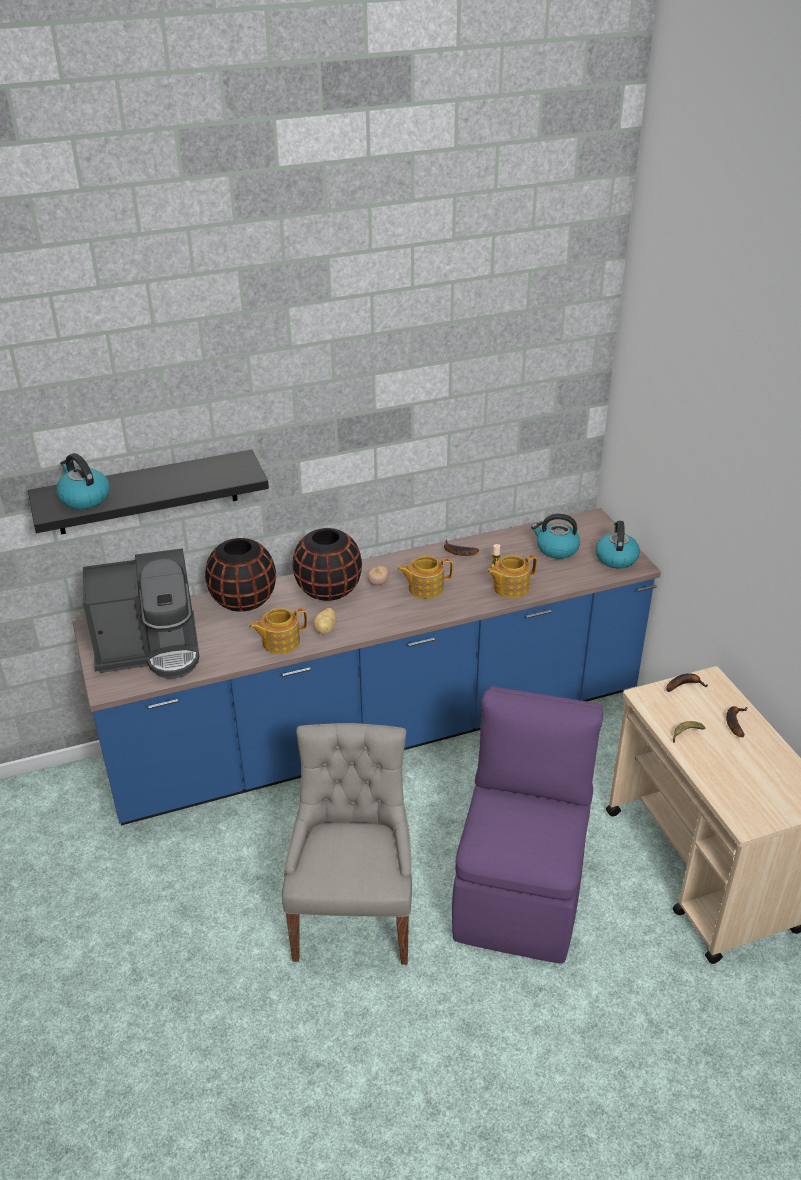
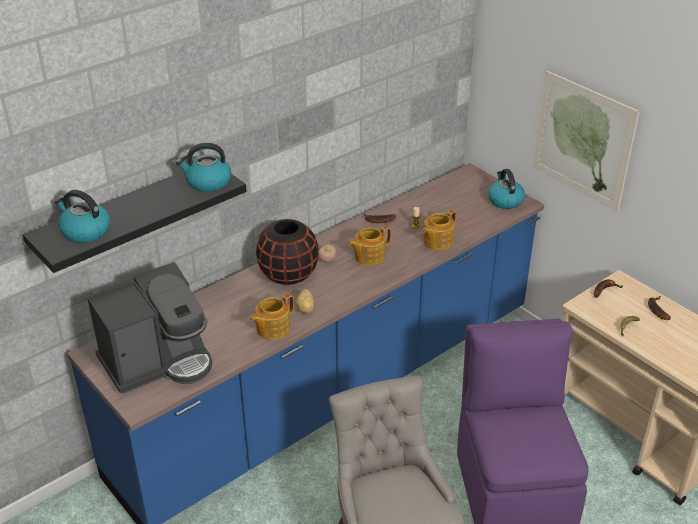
camera: 20 degrees left, 0 degrees up
black vase [205,538,276,612] -> none
kettle [531,514,580,559] -> kettle moved to [176,143,231,192]
none -> picture [533,71,639,211]

